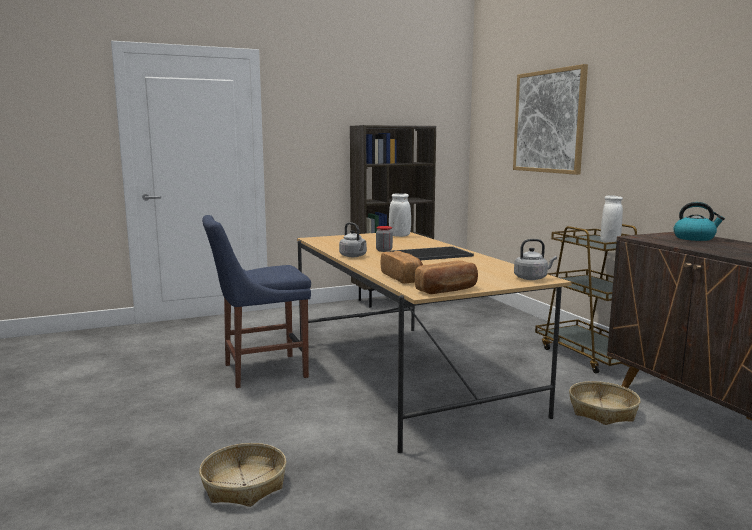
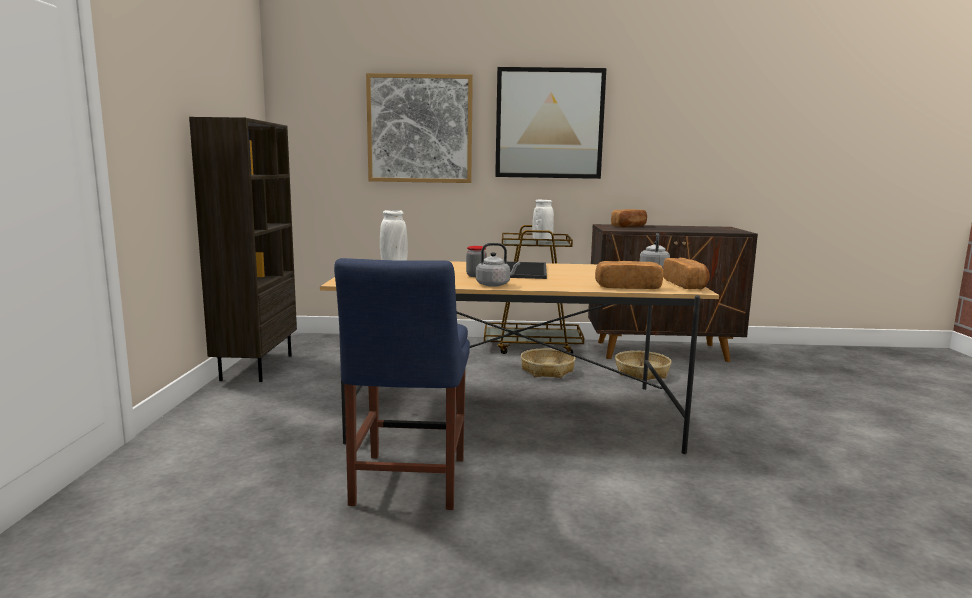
camera: 65 degrees left, 0 degrees up
basket [199,443,286,507] -> basket moved to [521,348,576,378]
kettle [673,202,725,241] -> bread [611,209,647,228]
none -> picture [495,67,606,179]

